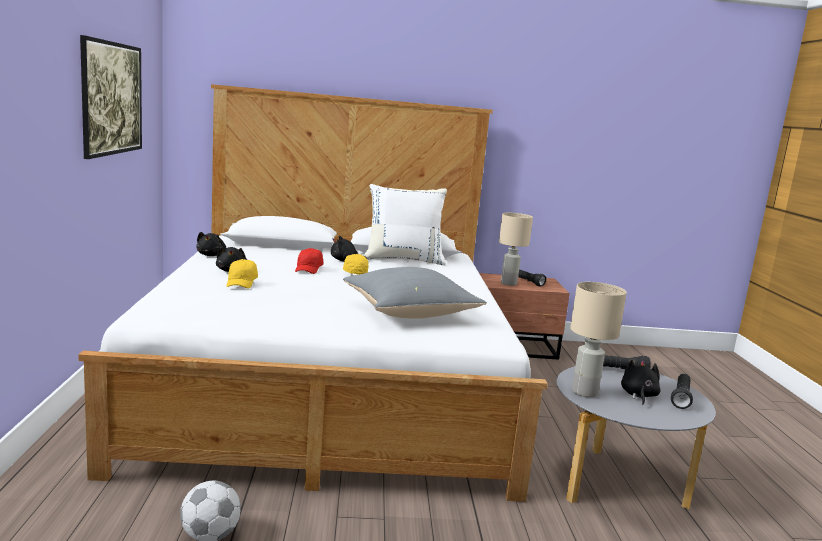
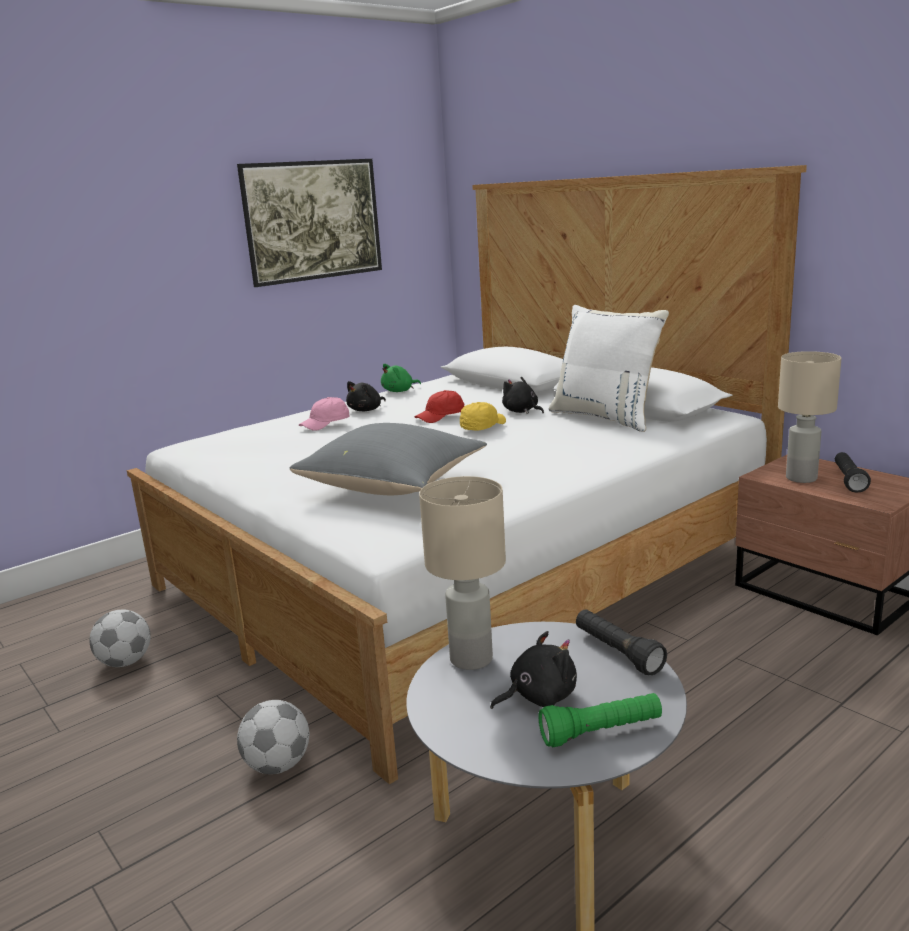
camera: 55 degrees right, 5 degrees up
black plush toy [197,232,226,256] -> green plush toy [381,364,421,392]
yellow cap [226,259,258,288] -> pink cap [299,397,349,431]
black flashlight [671,374,693,409] -> green flashlight [538,693,662,747]
none -> football [237,700,309,774]

